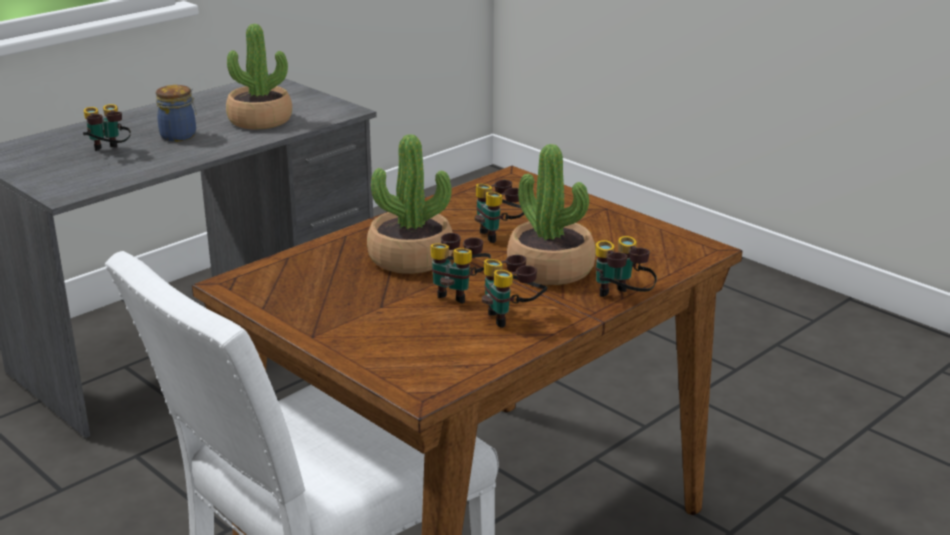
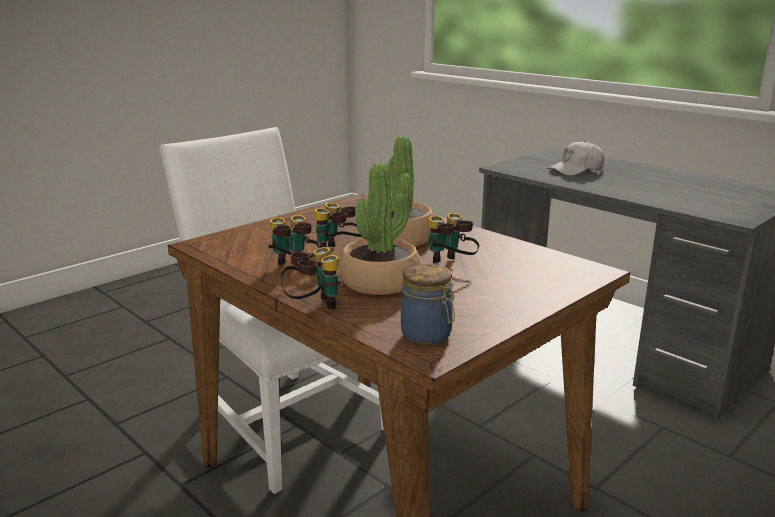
camera: 90 degrees right, 5 degrees down
binoculars [83,104,131,151] -> white cap [547,141,604,176]
jar [156,85,197,141] -> jar moved to [401,264,455,345]
potted plant [226,24,292,129] -> none

